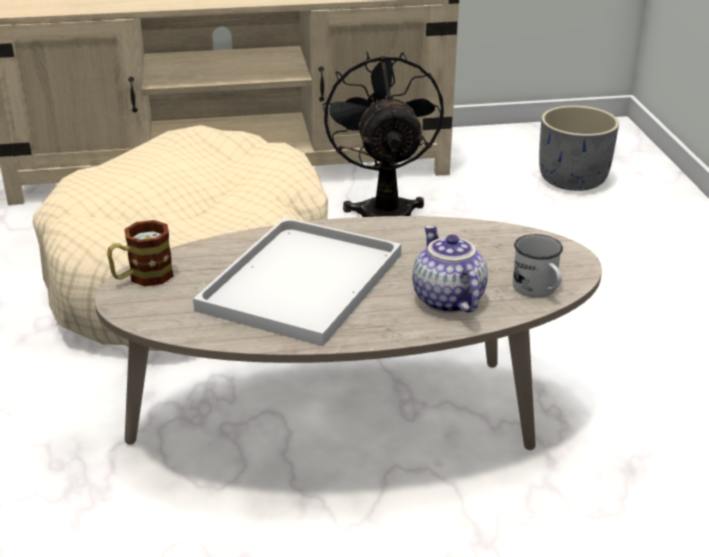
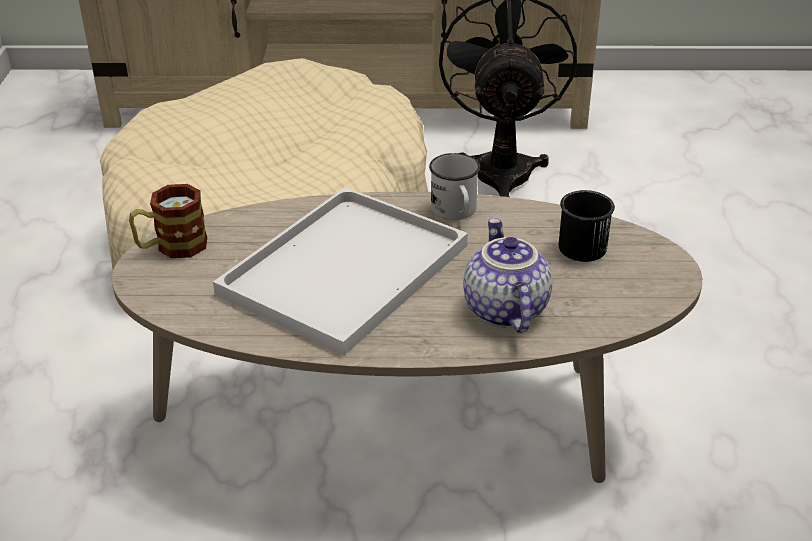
camera: 10 degrees right, 5 degrees up
white mug [513,234,563,298] -> white mug moved to [429,153,480,220]
grey planter [539,106,619,191] -> none
none -> black mug [559,190,615,262]

